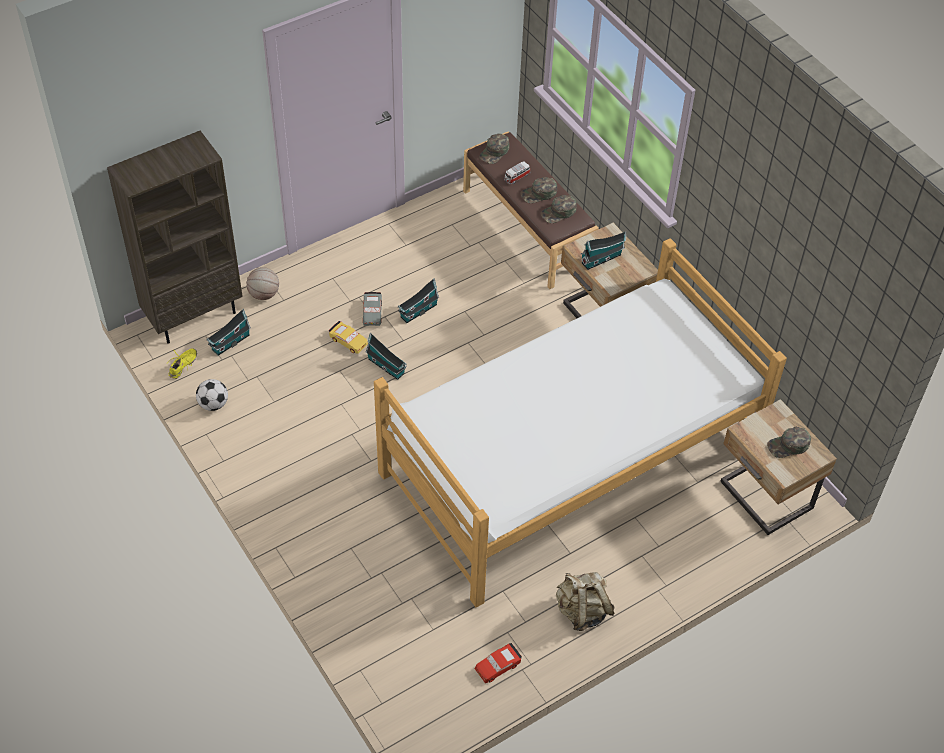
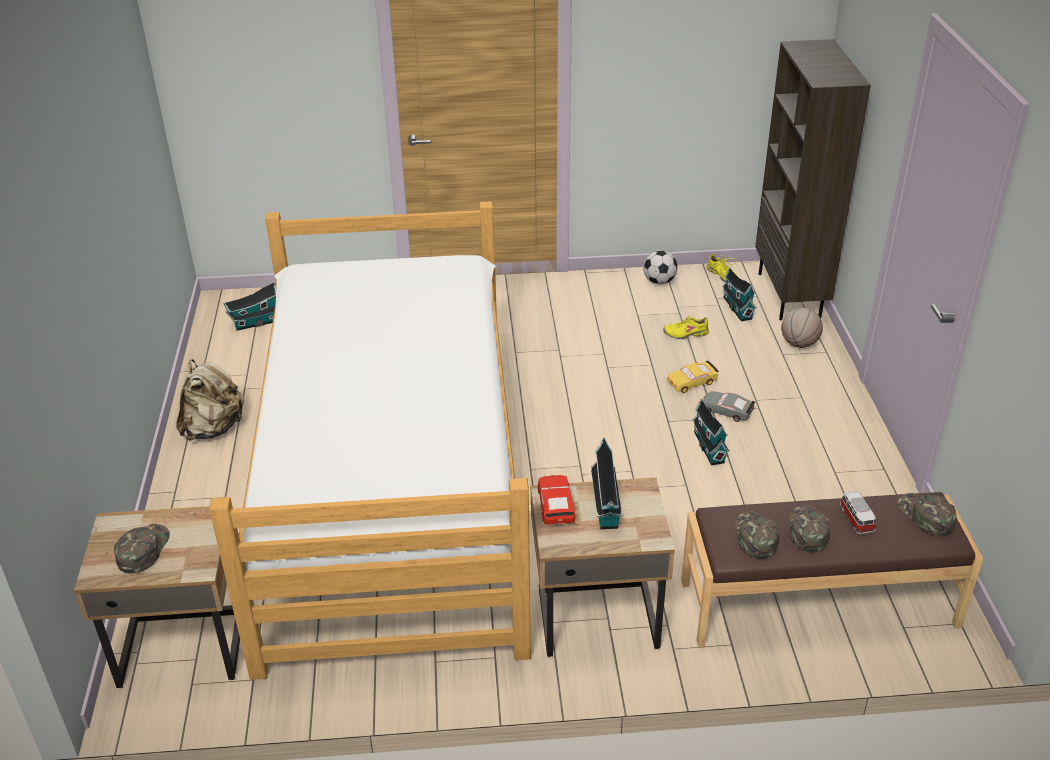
camera: 120 degrees right, 15 degrees down
toy house [366,333,407,380] -> toy house moved to [223,282,276,331]
red toy car [475,643,522,683] -> red toy car moved to [538,475,575,525]
none -> yellow shoe [663,315,709,339]

